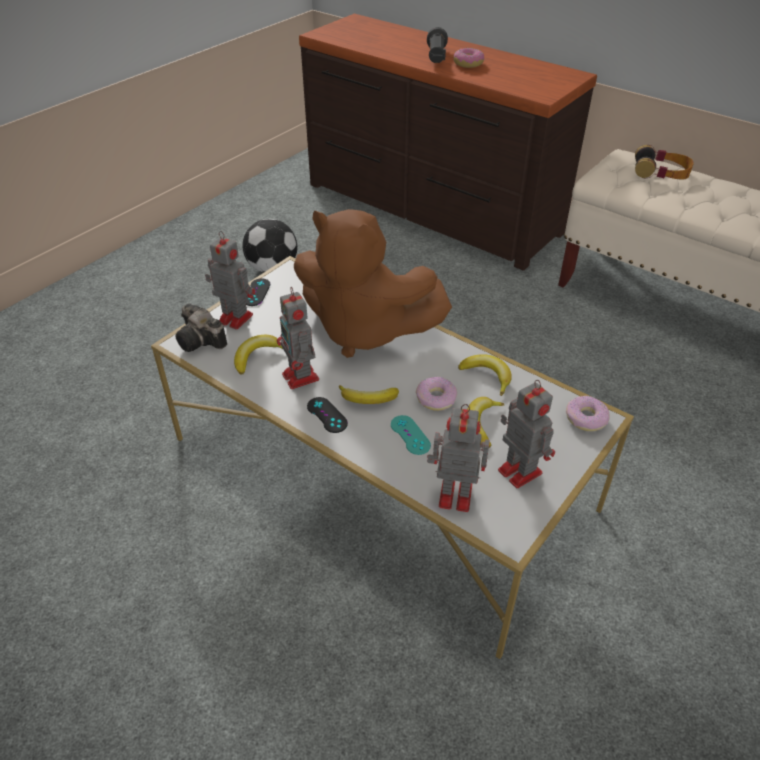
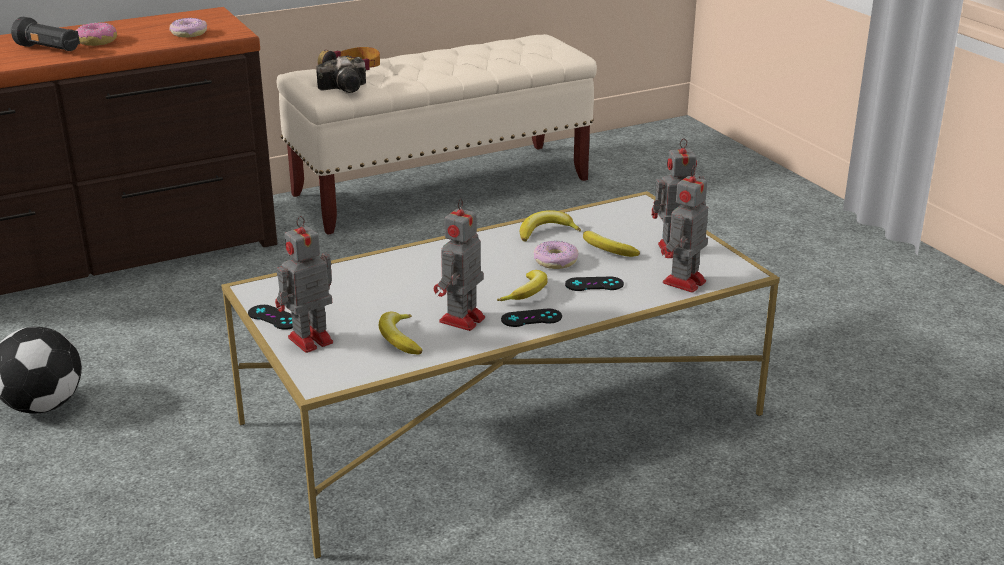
camera: 65 degrees left, 15 degrees down
camera [175,303,227,352] -> camera moved to [316,56,366,93]
toy robot [277,287,319,389] -> toy robot turned 120 degrees clockwise [434,198,485,331]
brown plush toy [294,209,452,358] -> none
turquoise game controller [391,415,431,455] -> black game controller [565,277,624,291]
donut [566,396,609,431] -> donut moved to [169,18,207,38]

